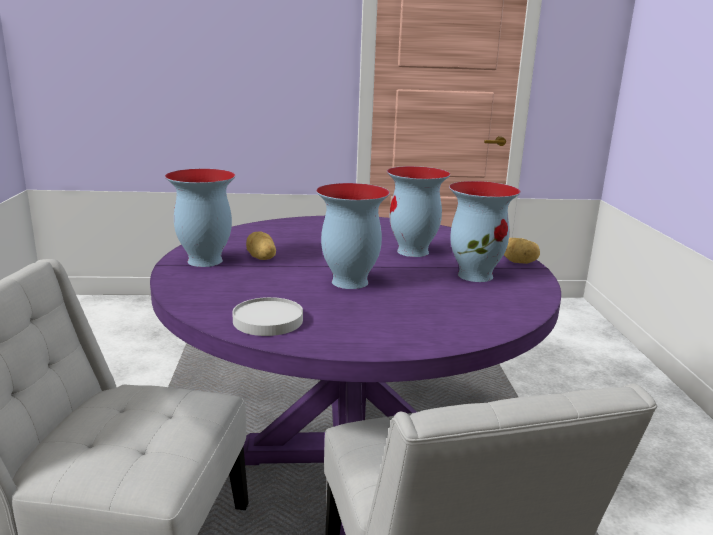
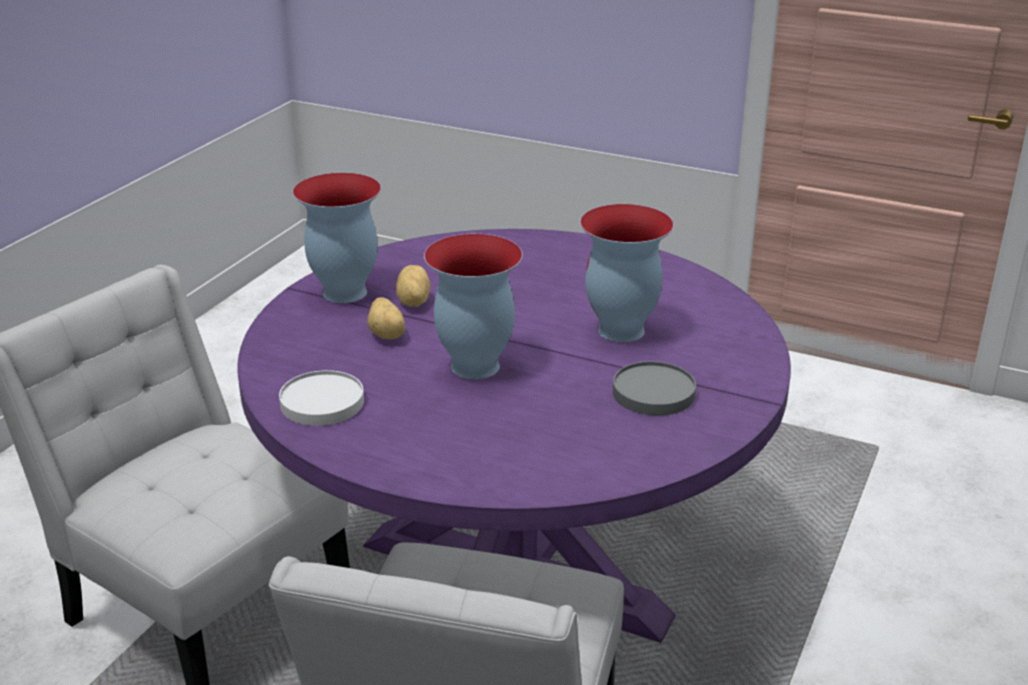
camera: 30 degrees right, 10 degrees up
vase [449,181,521,282] -> grey plate [613,361,696,416]
potato [504,238,540,264] -> potato moved to [367,297,405,340]

